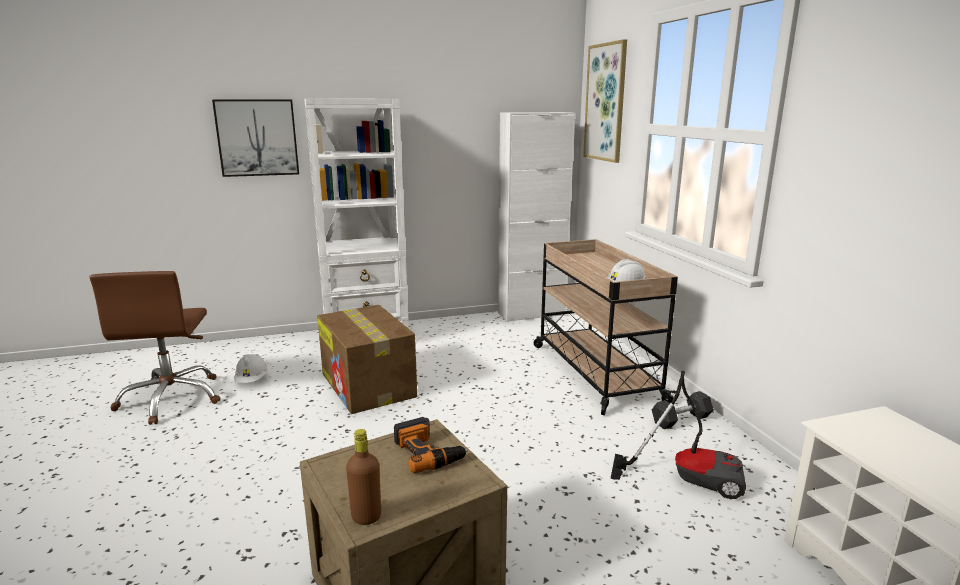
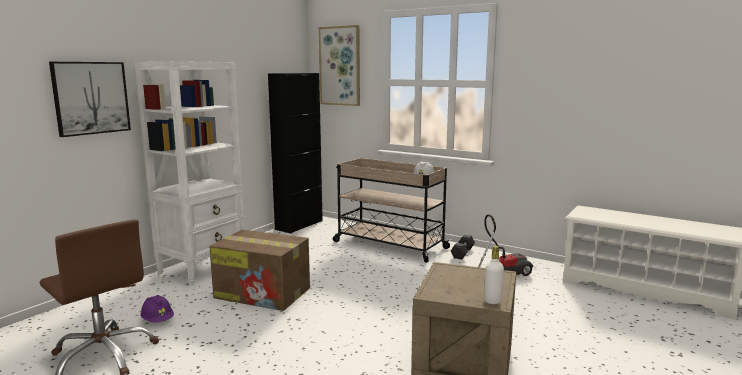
camera: 40 degrees left, 5 degrees down
white hard hat [234,354,268,383] -> purple hard hat [140,295,174,323]
brown bottle [346,429,381,525] -> white bottle [484,246,504,304]
power drill [394,417,468,473] -> none
white cabinet [498,112,575,322] -> black cabinet [268,73,323,234]

